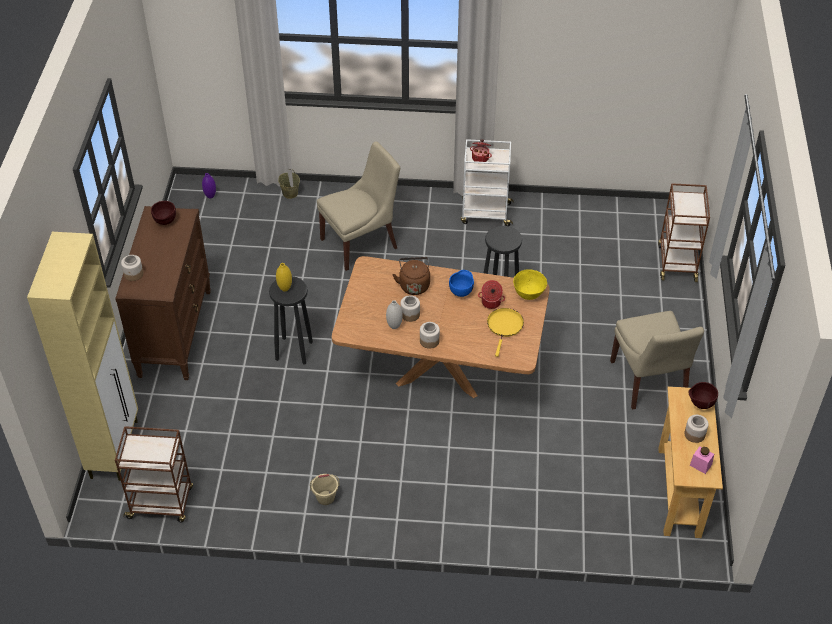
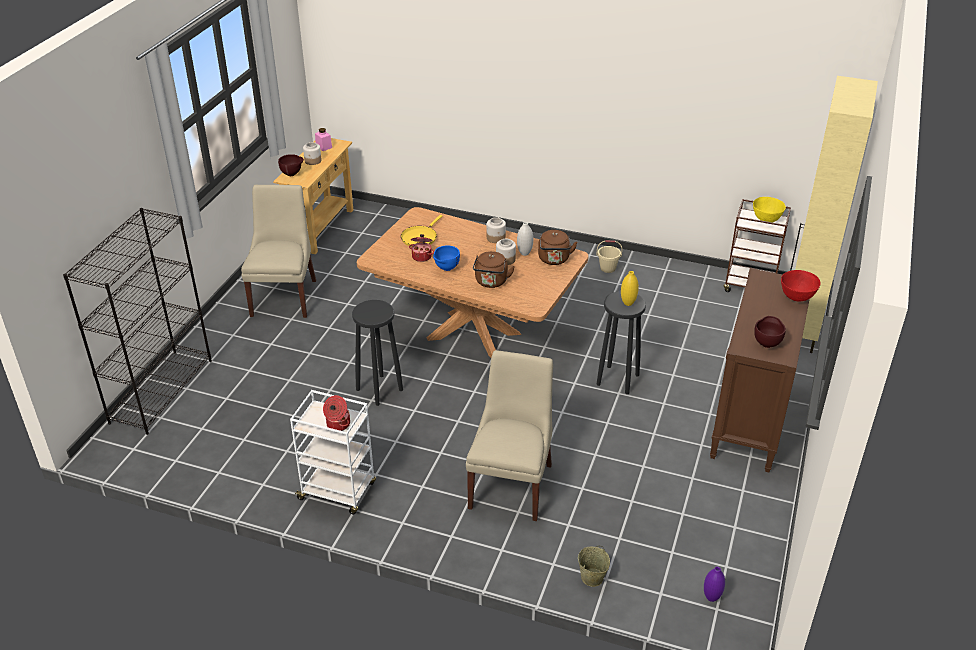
camera: 165 degrees left, 10 degrees down
jar [121,255,143,281] -> red bowl [781,270,821,302]
beige chair [317,142,400,271] -> beige chair turned 120 degrees clockwise [466,350,553,521]
yellow bowl [513,269,547,300] -> yellow bowl moved to [753,197,786,223]
brown cart [658,183,710,282] -> black bookcase [63,208,212,435]
none -> brown kettle [538,230,578,265]

